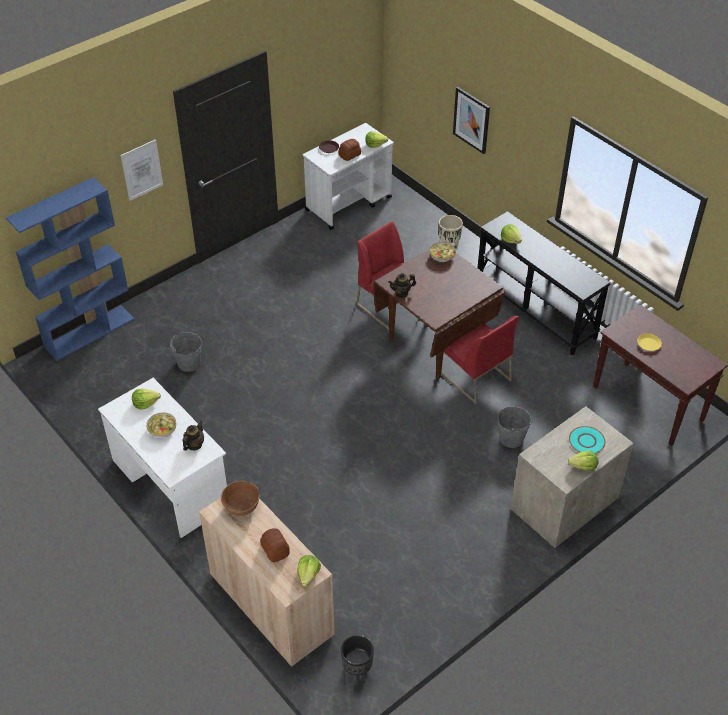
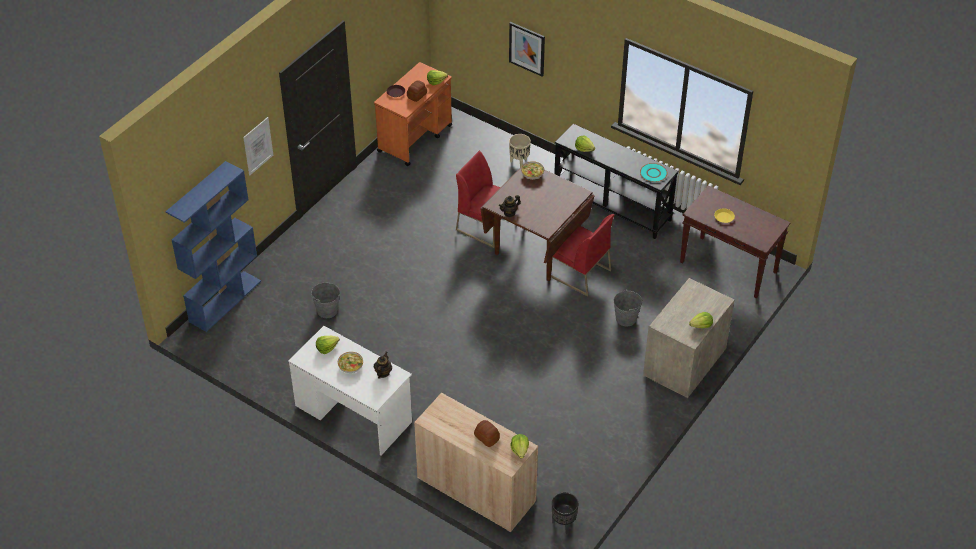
camera: 15 degrees left, 0 degrees up
brown bowl [221,481,260,516] -> none
white cart [303,123,394,230] -> orange cart [374,62,452,166]
turquoise plate [569,426,606,454] -> turquoise plate moved to [640,163,668,182]

